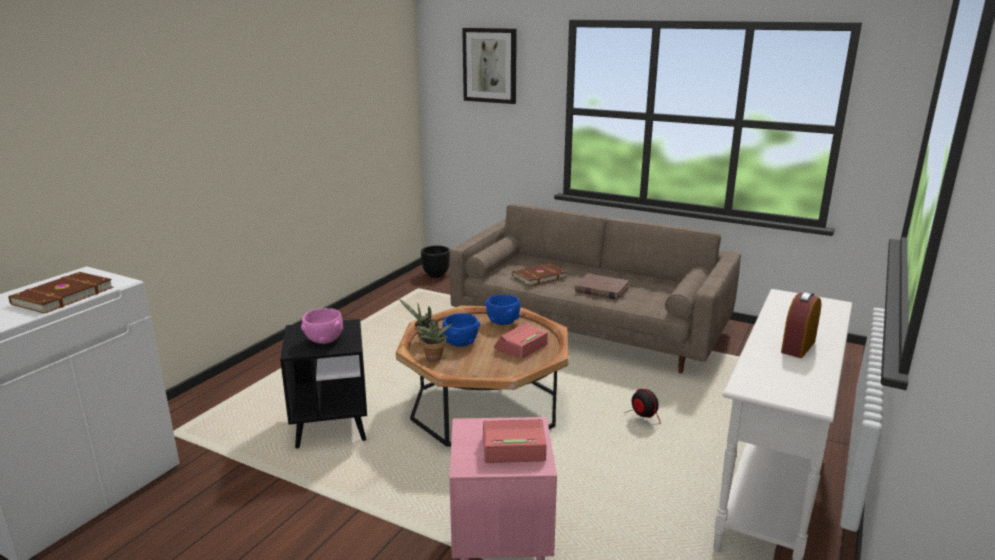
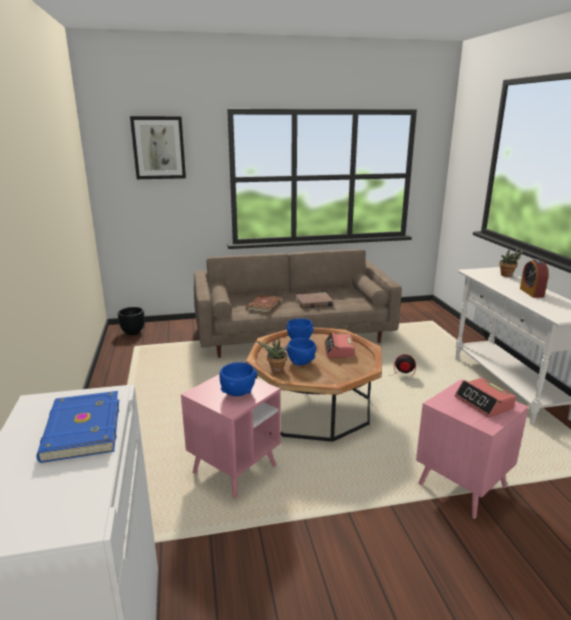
camera: 40 degrees left, 0 degrees up
brown book [9,272,114,314] -> blue book [36,391,119,463]
black side table [280,319,367,449] -> pink side table [181,374,281,499]
pink bowl [301,308,343,344] -> blue bowl [220,362,257,396]
potted plant [415,319,452,361] -> potted plant moved to [499,247,524,277]
alarm clock [483,419,546,463] -> alarm clock turned 75 degrees counterclockwise [455,378,516,418]

